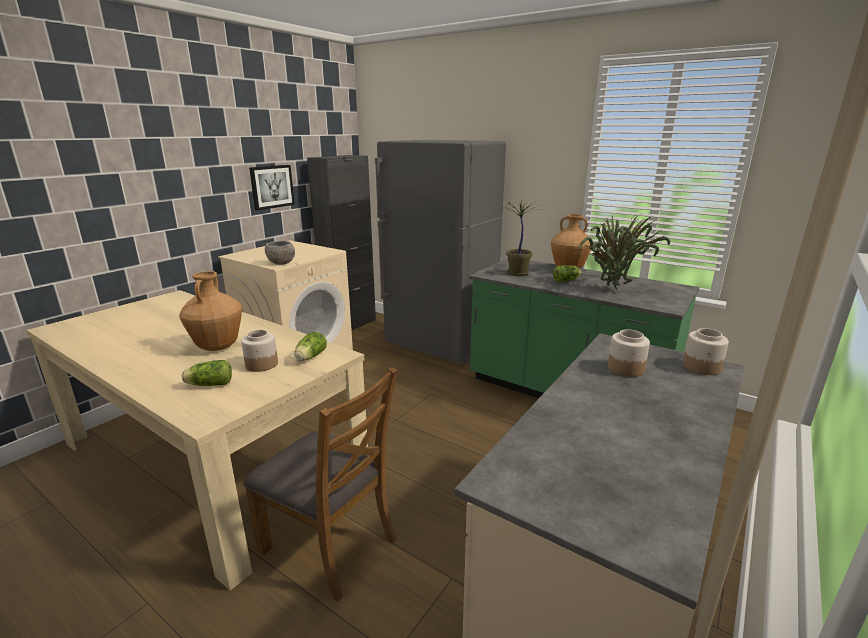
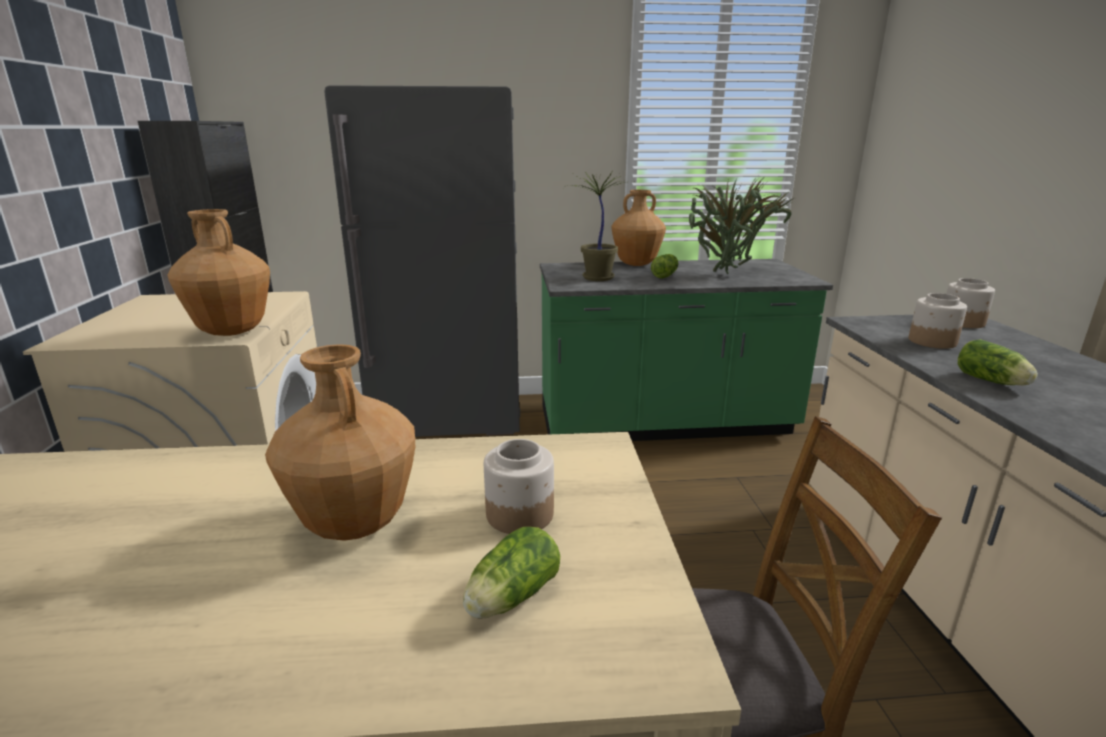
camera: 40 degrees left, 0 degrees up
picture [249,165,295,211] -> none
grey bowl [265,241,295,265] -> brown vase [168,209,270,336]
lettuce [294,332,327,361] -> lettuce moved to [958,339,1038,386]

